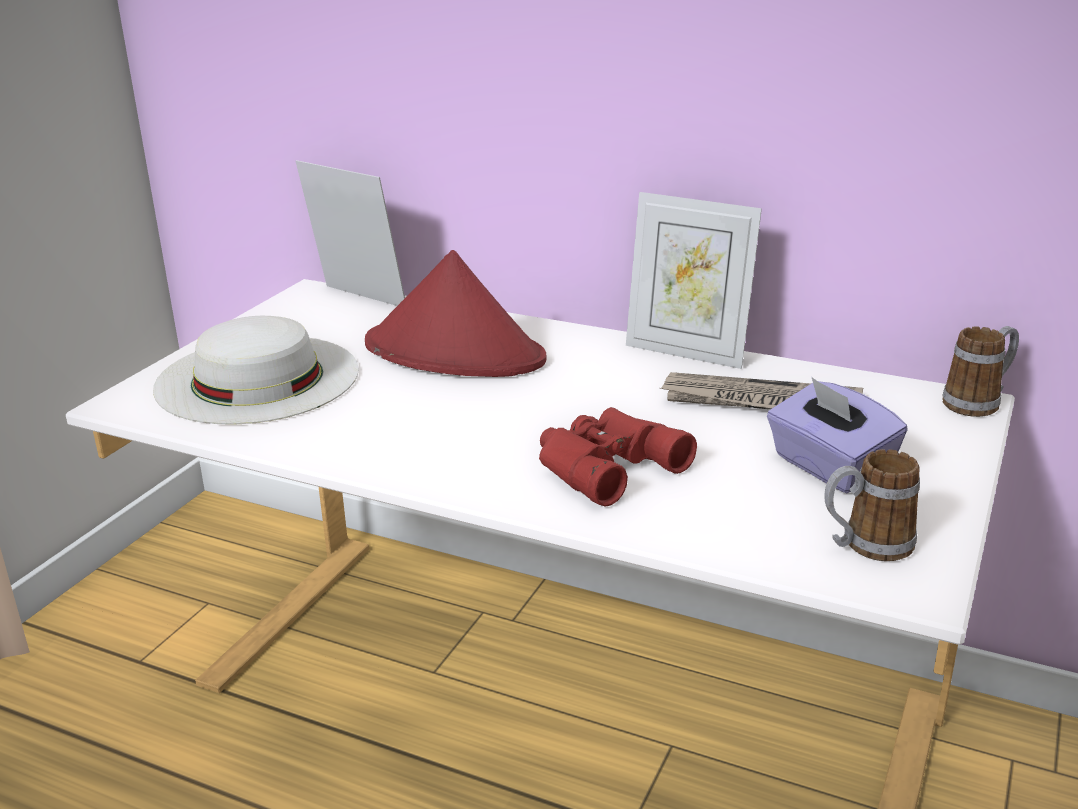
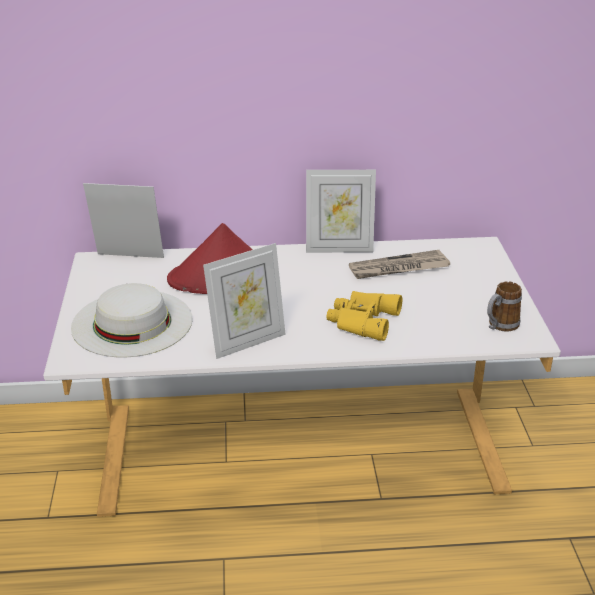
camera: 30 degrees left, 5 degrees up
red binoculars [539,407,697,506] -> yellow binoculars [326,291,402,341]
purple tissue box [767,377,908,493] -> none
mug [942,326,1019,417] -> none
none -> picture frame [203,243,286,359]

